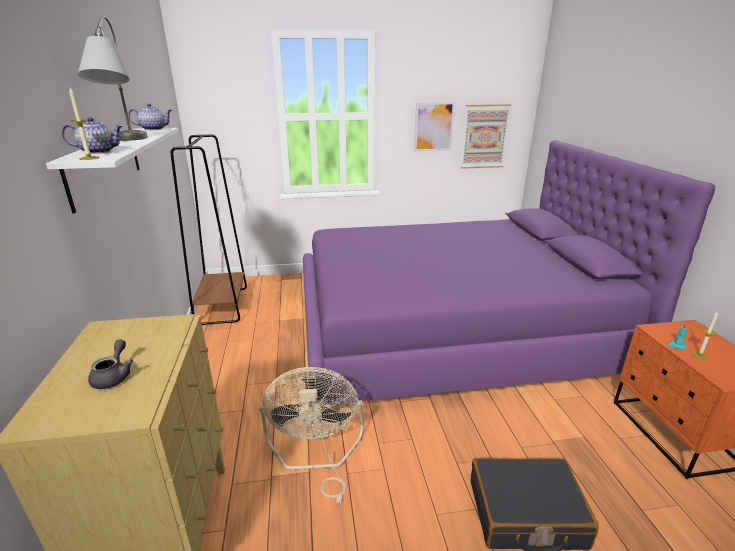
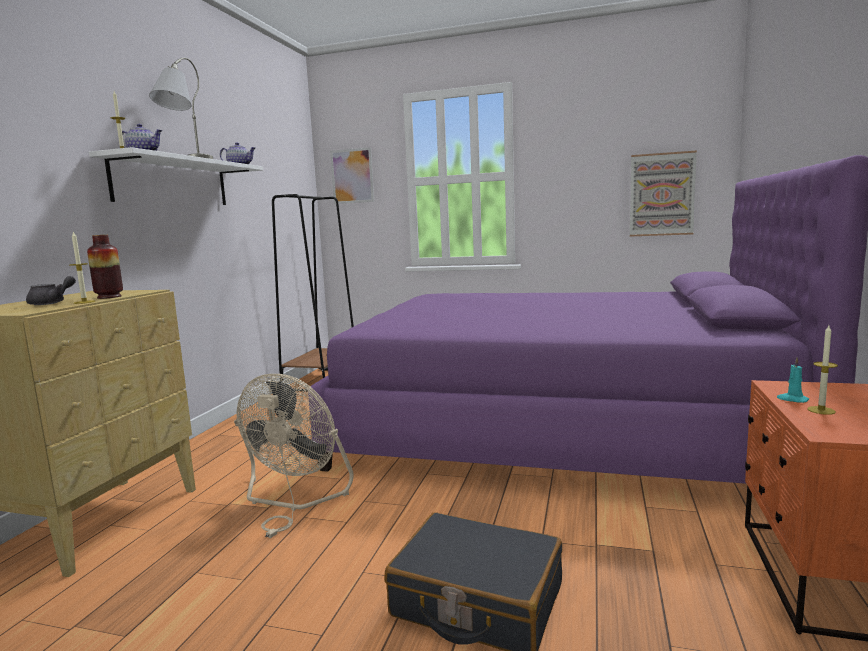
camera: 25 degrees right, 15 degrees down
picture [414,102,455,152] -> picture moved to [330,147,374,204]
none -> candle [70,232,95,304]
none -> vase [87,235,123,299]

